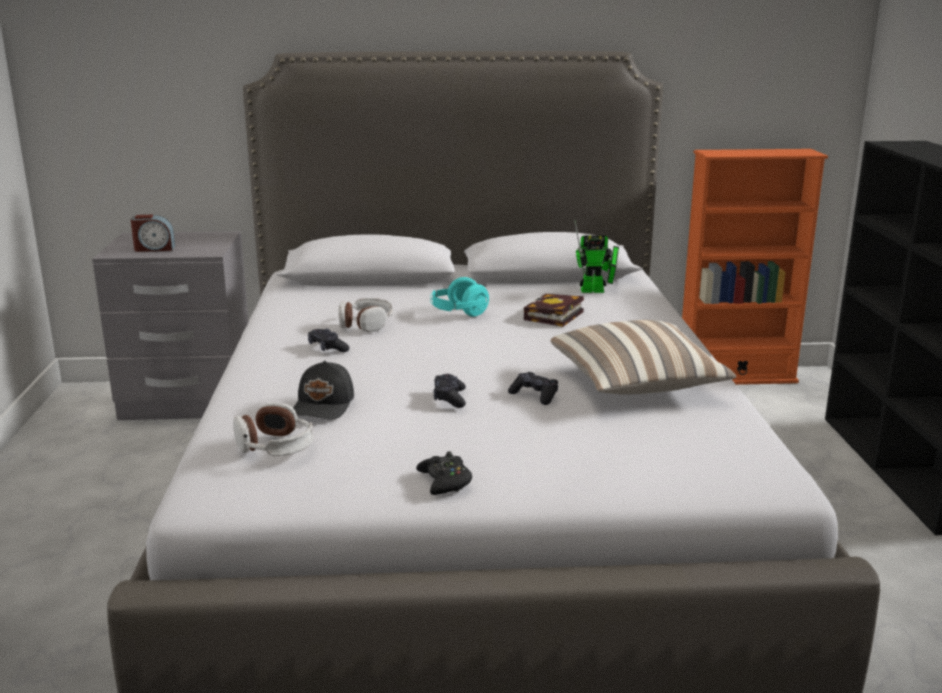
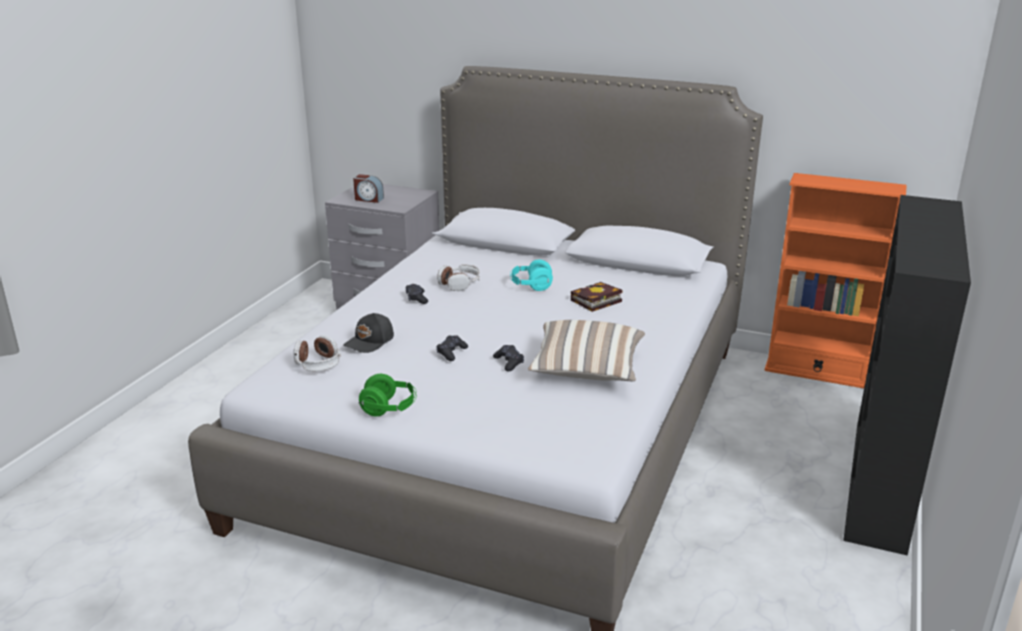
camera: 25 degrees right, 5 degrees up
black game controller [416,451,472,495] -> green headphones [359,374,416,416]
toy robot [574,220,619,293] -> none

